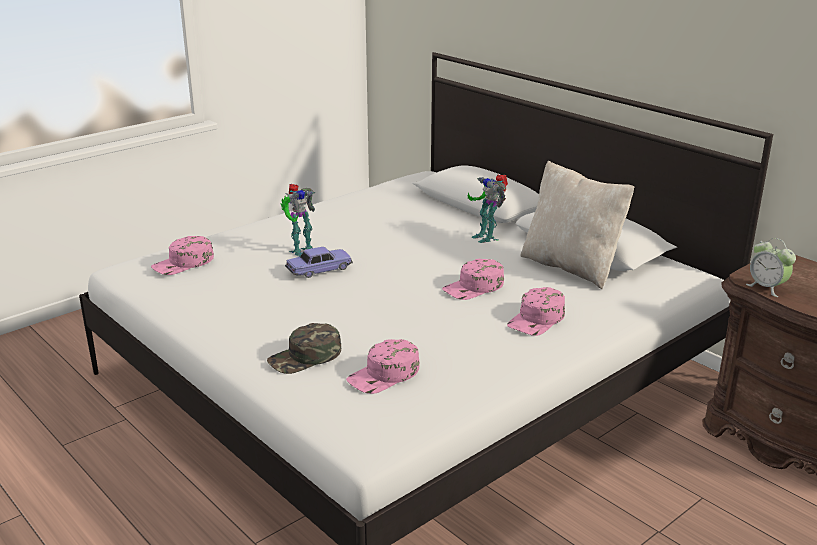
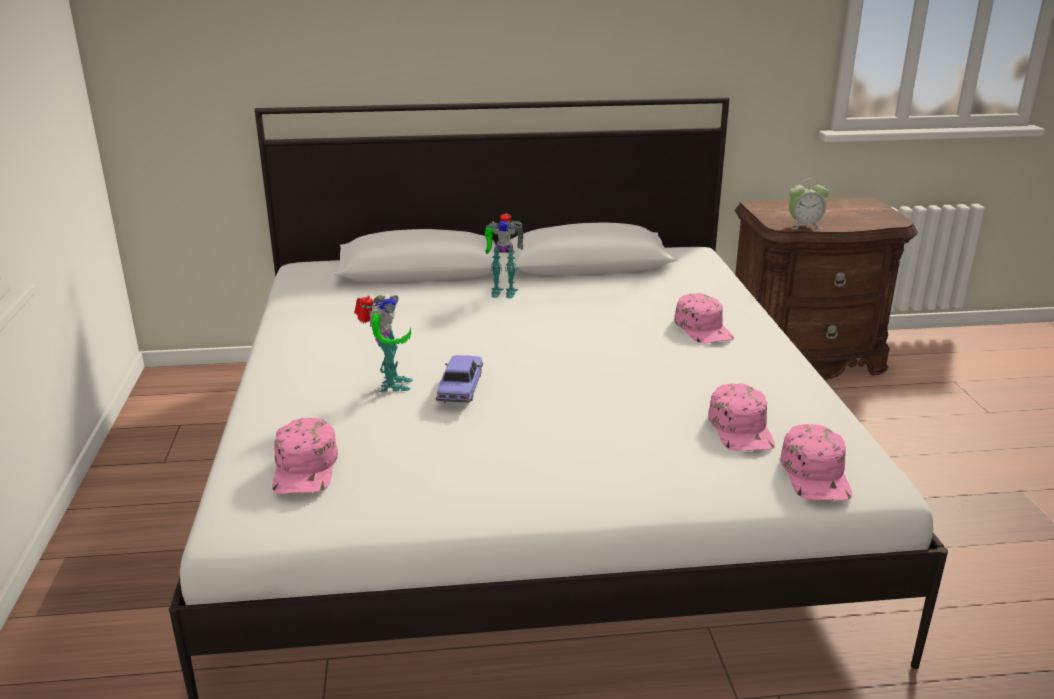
camera: 55 degrees left, 0 degrees up
green cap [267,323,341,374] -> none
pink cap [442,259,504,300] -> pink cap moved to [781,424,852,500]
beige pillow [520,161,635,289] -> none

